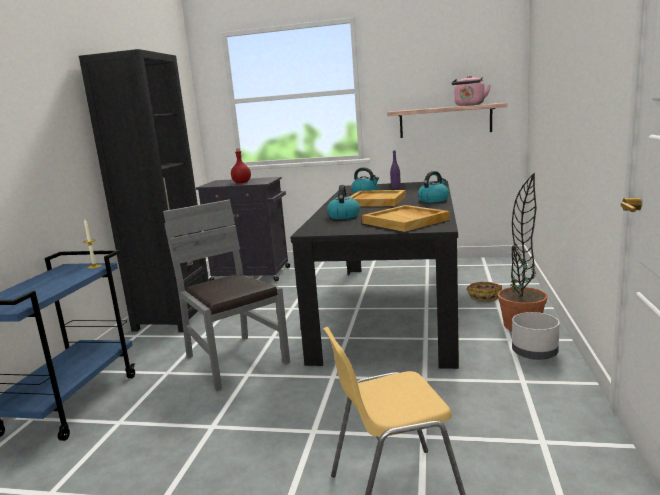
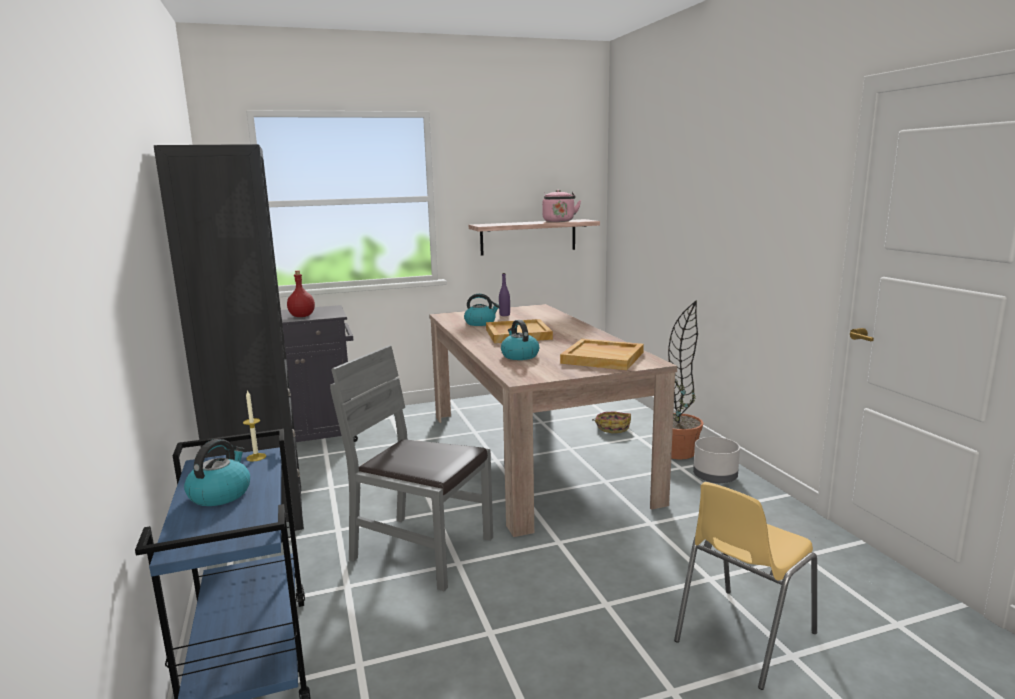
camera: 30 degrees left, 0 degrees up
black dining table [290,181,459,369] -> beige dining table [429,304,677,537]
kettle [418,171,449,203] -> kettle moved to [184,439,250,506]

